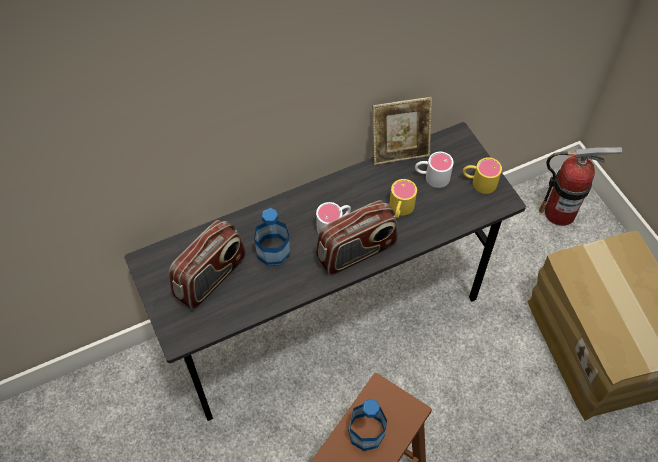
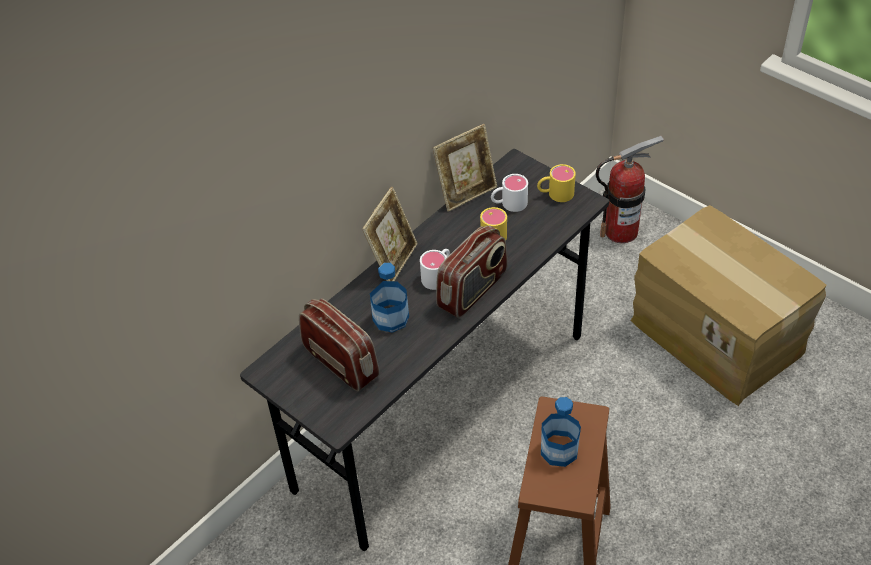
camera: 20 degrees left, 10 degrees down
radio [169,220,246,310] -> radio turned 60 degrees counterclockwise [299,298,380,391]
none -> picture frame [362,187,418,281]

